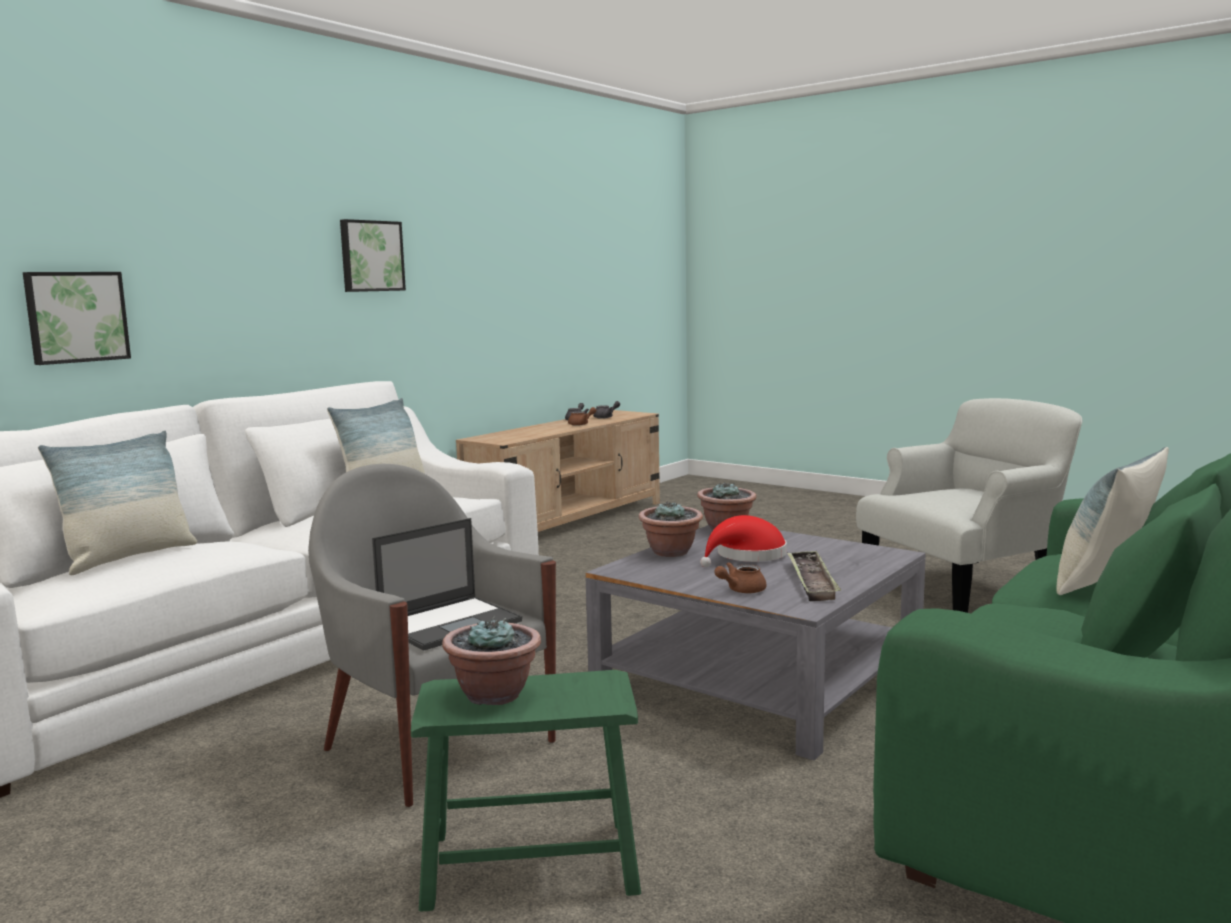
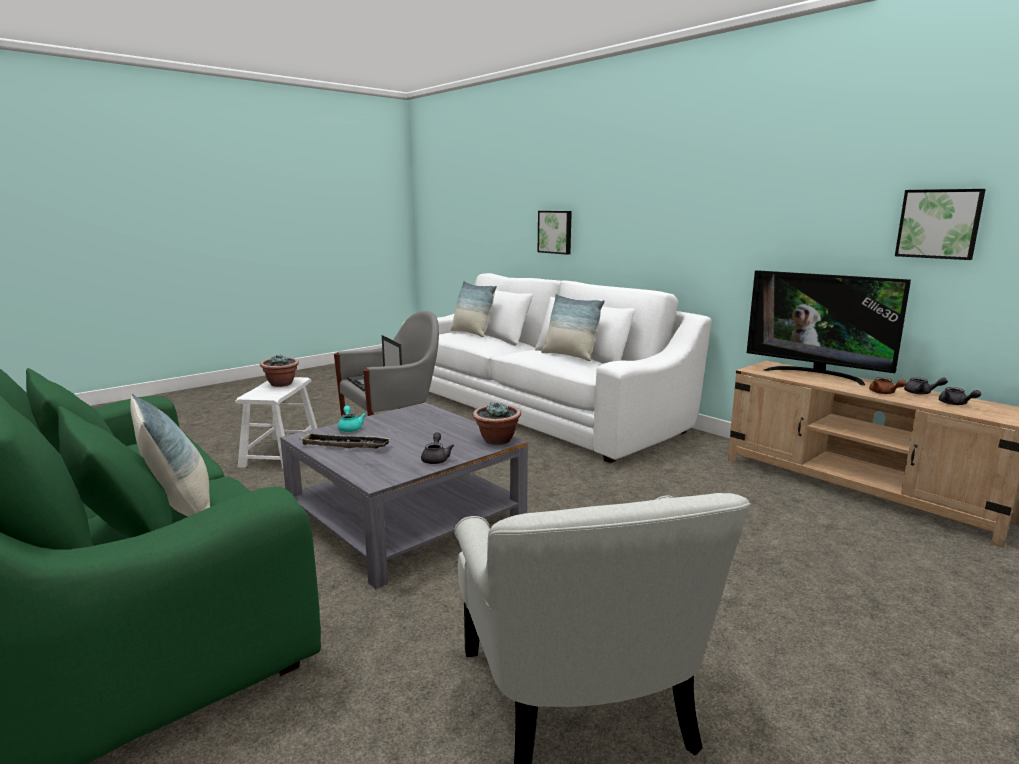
camera: 100 degrees right, 5 degrees up
picture [340,219,406,292] -> picture moved to [895,189,986,260]
green stool [411,670,641,912] -> white stool [235,377,317,469]
potted plant [639,501,703,557] -> none
red hat [700,515,787,567] -> none
brown teapot [715,562,767,593] -> turquoise teapot [338,406,366,432]
none -> grey teapot [421,432,454,464]
none -> television [747,270,911,386]

